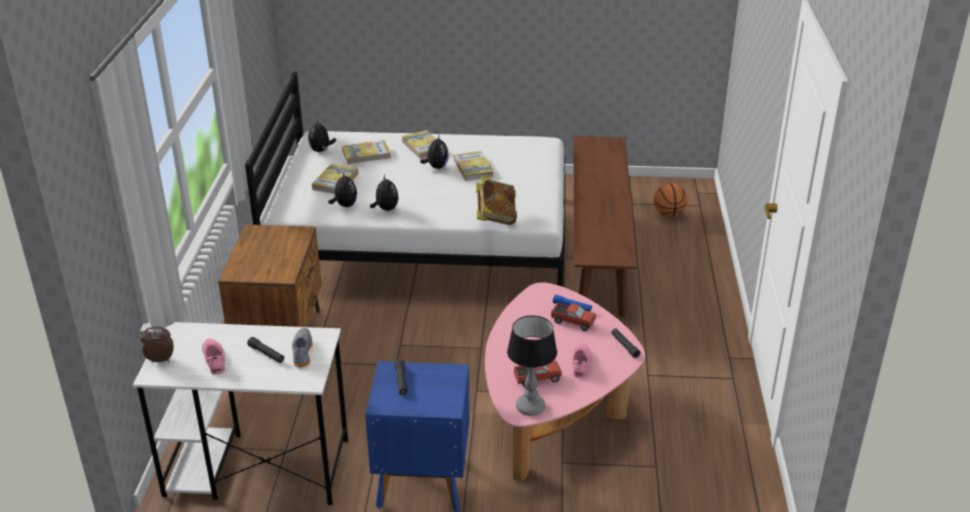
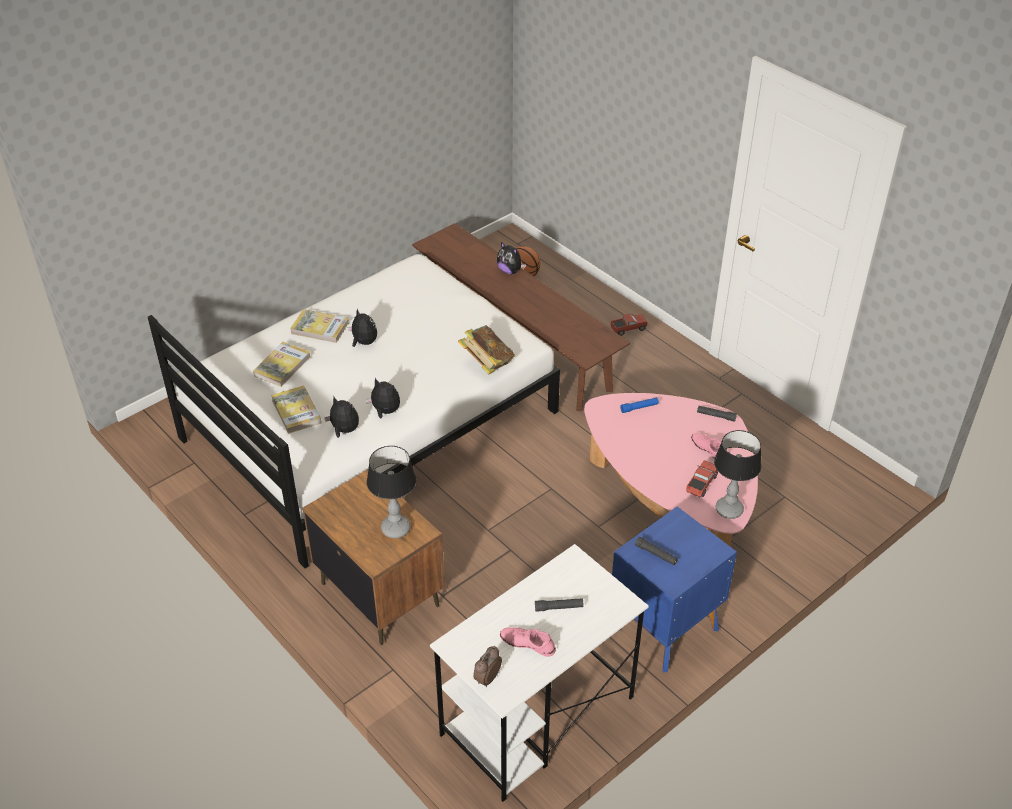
camera: 45 degrees left, 10 degrees up
grey shoe [292,328,313,367] -> none
plush toy [308,118,336,152] -> plush toy moved to [497,242,526,274]
book [454,151,494,181] -> none
toy truck [551,303,596,331] -> toy truck moved to [611,314,647,336]
none -> table lamp [367,446,416,538]

